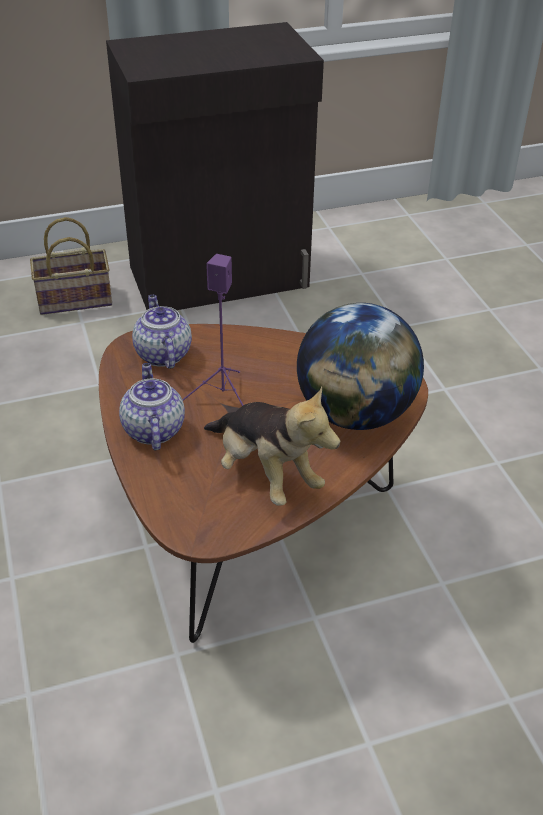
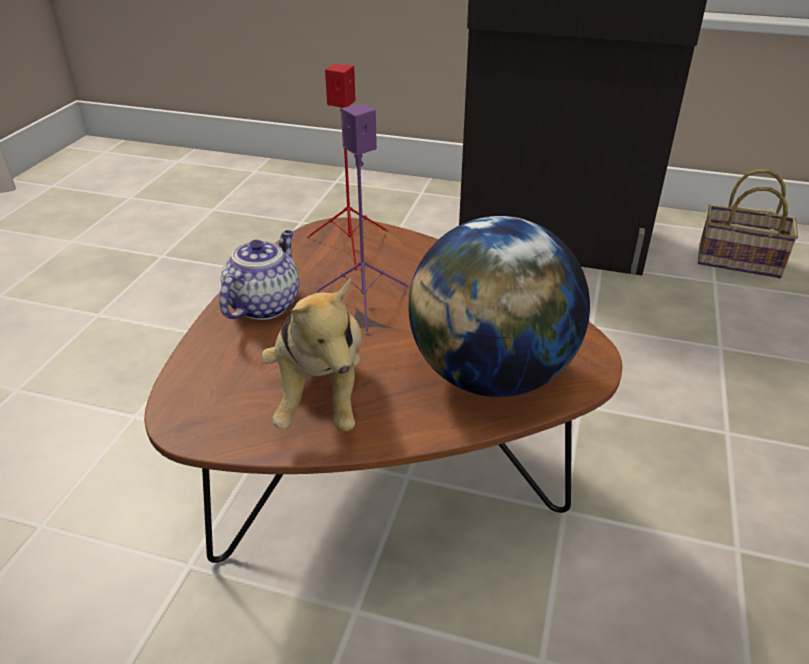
camera: 35 degrees right, 5 degrees down
basket [30,217,112,315] -> basket moved to [698,169,798,278]
teapot [132,295,192,369] -> red speaker [307,64,388,270]

